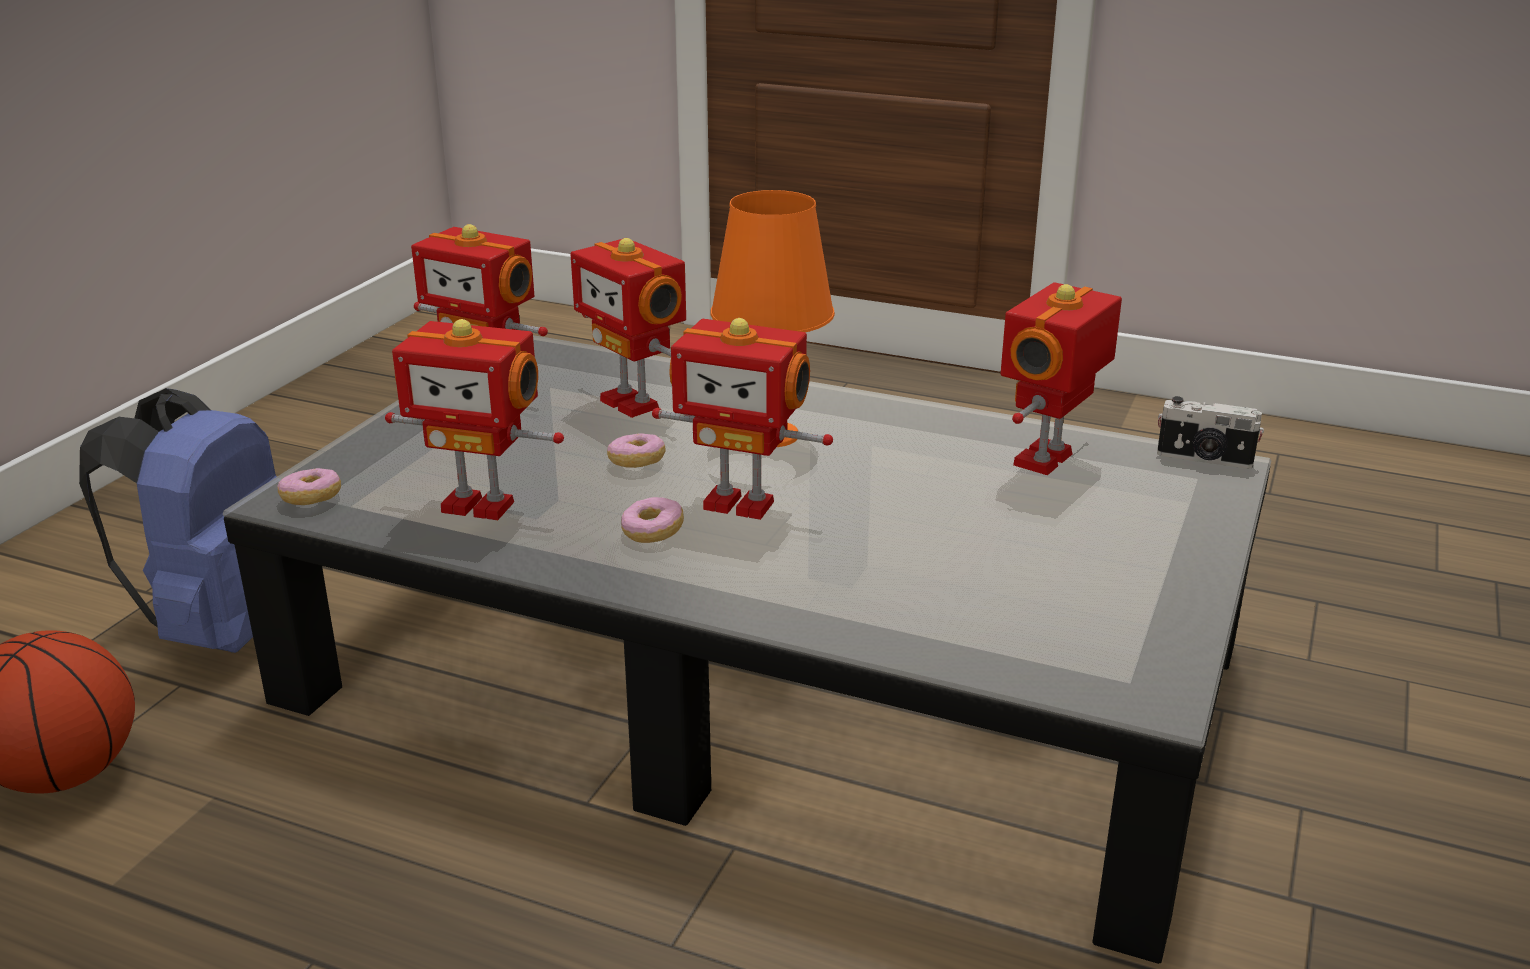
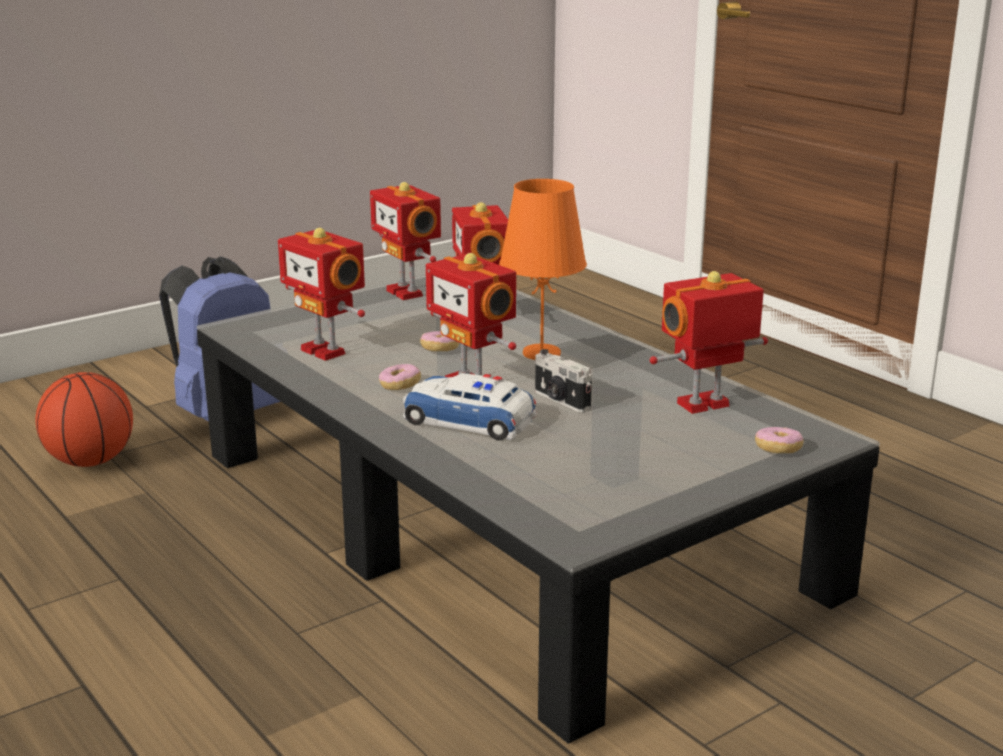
camera: 30 degrees right, 5 degrees down
donut [277,468,341,505] -> donut moved to [755,427,804,453]
camera [1157,396,1264,469] -> camera moved to [535,349,592,413]
none -> toy car [403,373,537,440]

